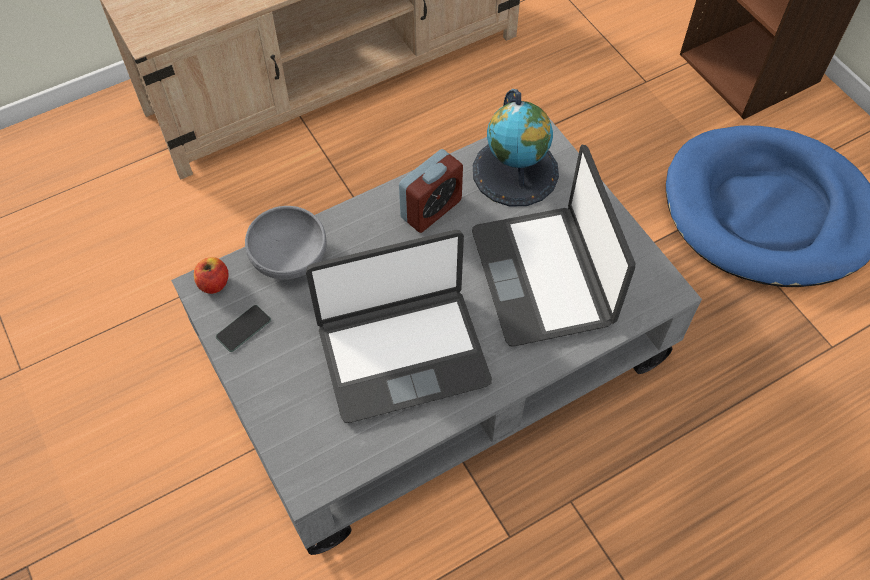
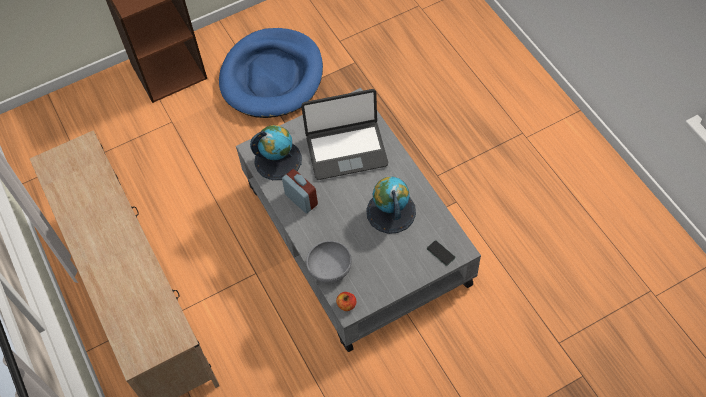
camera: 85 degrees left, 0 degrees up
phone [216,305,271,352] -> phone moved to [427,240,455,266]
laptop [306,230,492,423] -> globe [366,177,416,234]

